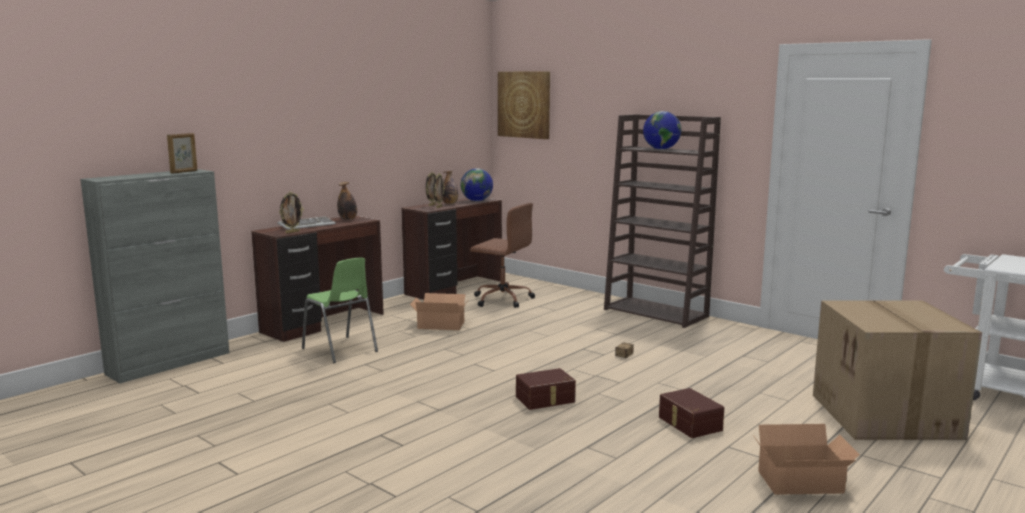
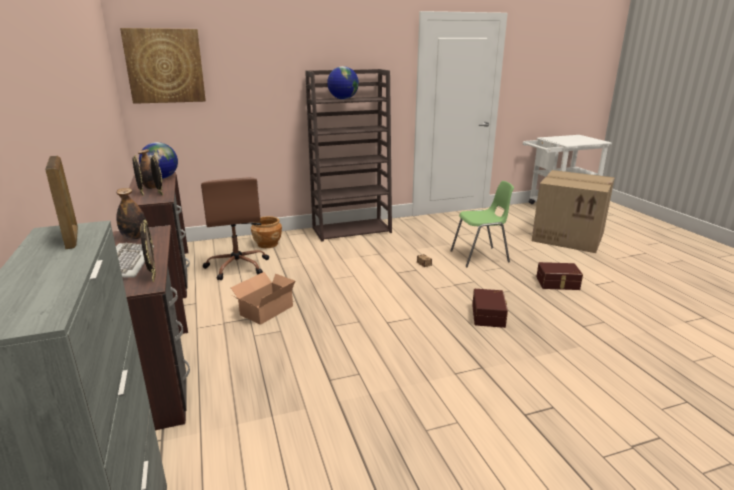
camera: 60 degrees left, 10 degrees up
green chair [302,258,378,363] -> green chair moved to [450,181,514,267]
brown office chair [470,203,535,308] -> brown office chair turned 105 degrees clockwise [201,177,269,280]
cardboard box [753,424,860,495] -> none
none -> brown planter [251,216,282,248]

